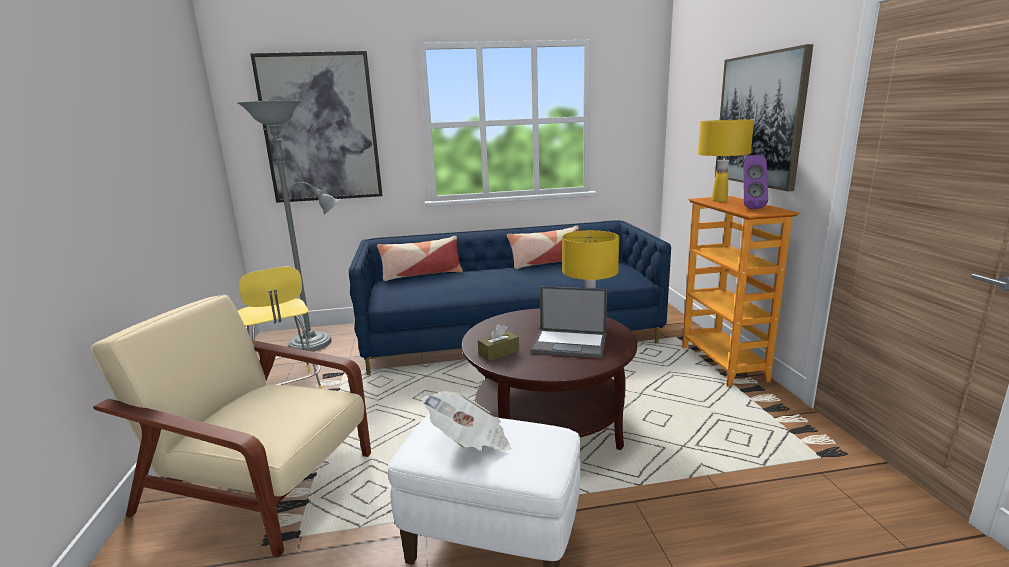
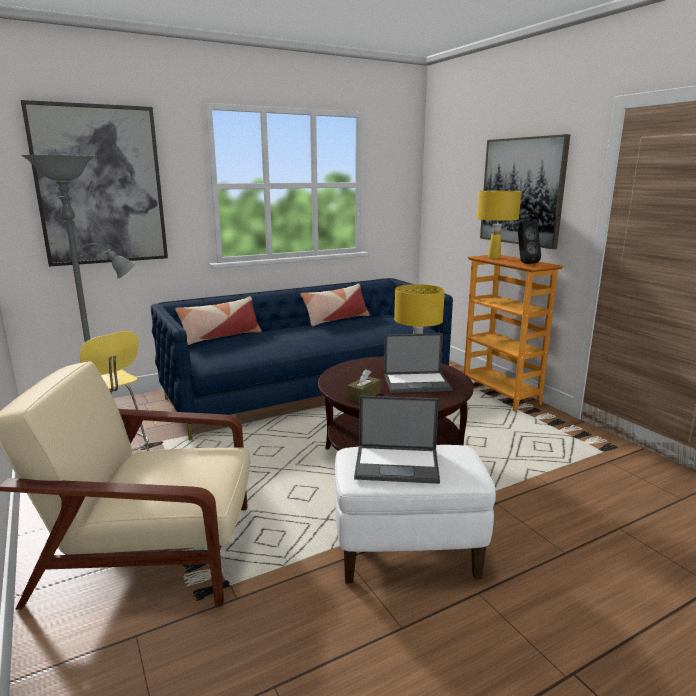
camera: 20 degrees left, 0 degrees up
newspaper [422,391,512,451] -> laptop [354,396,440,484]
purple speaker [743,155,768,209] -> black speaker [518,220,541,264]

